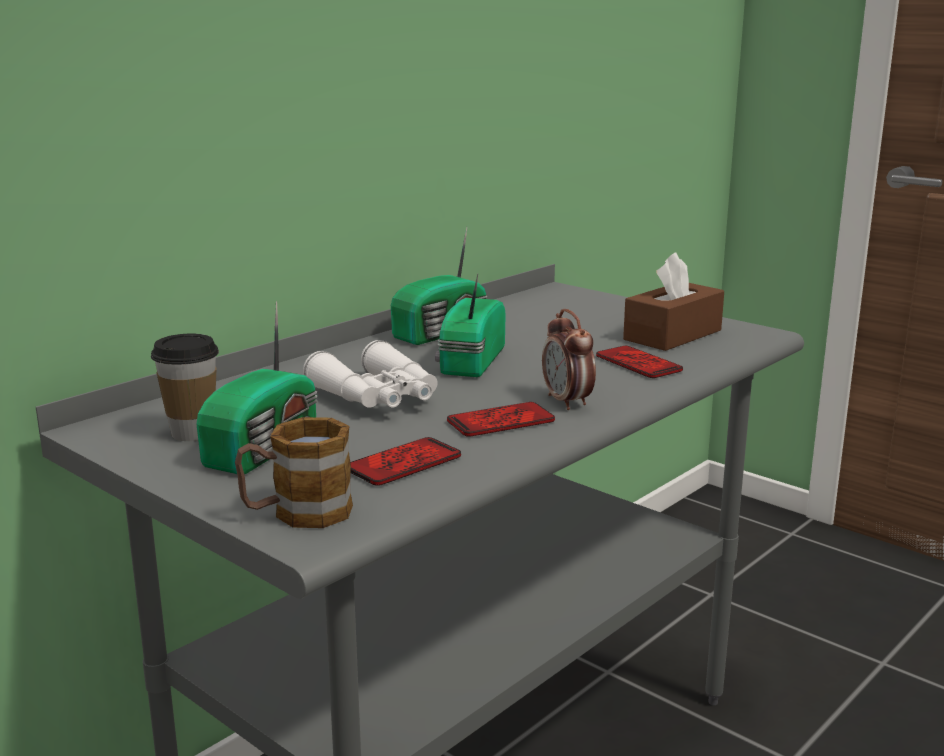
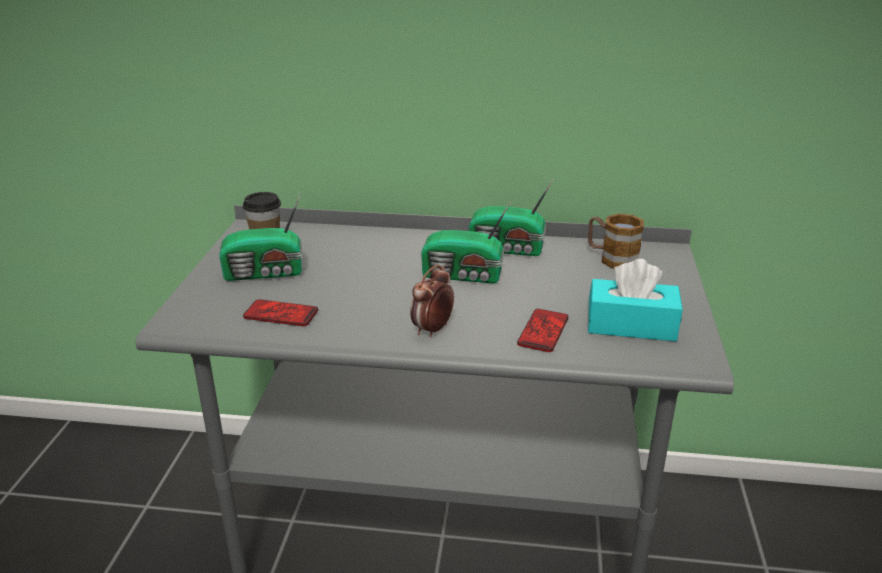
camera: 55 degrees right, 10 degrees up
mug [235,417,353,528] -> mug moved to [588,214,644,269]
white binoculars [303,340,438,408] -> none
radio [435,273,506,377] -> radio turned 150 degrees counterclockwise [421,201,511,284]
phone [447,402,555,437] -> none
brown tissue box [623,253,724,351] -> turquoise tissue box [588,259,683,341]

